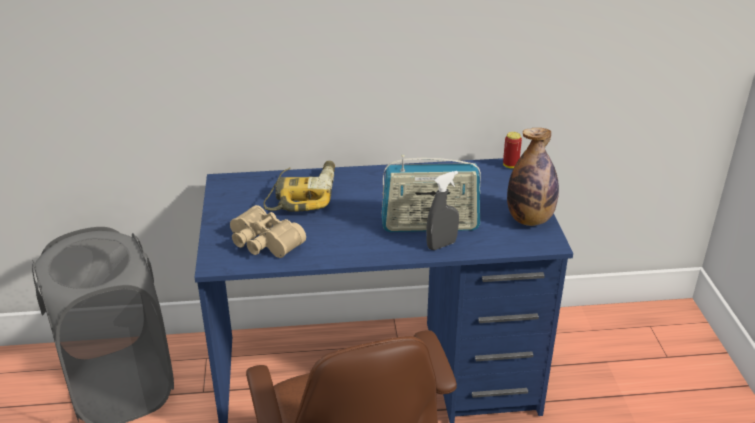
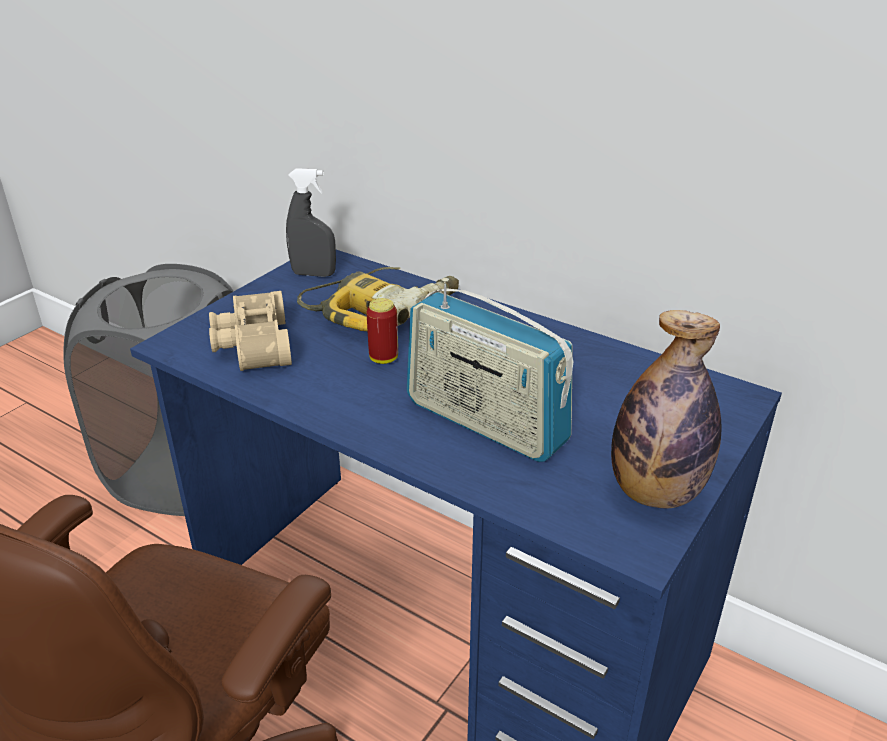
camera: 40 degrees right, 0 degrees up
grey spray bottle [426,171,459,250] -> grey spray bottle moved to [286,168,336,277]
can [503,132,522,168] -> can moved to [366,298,398,364]

